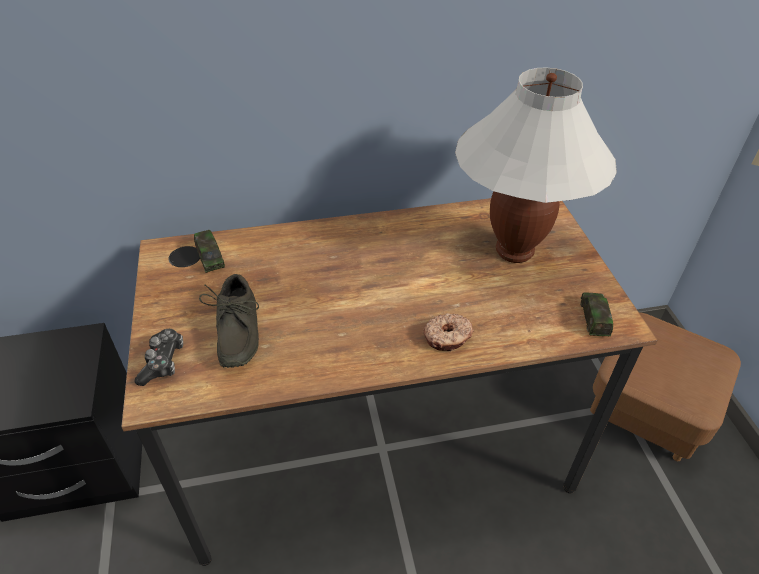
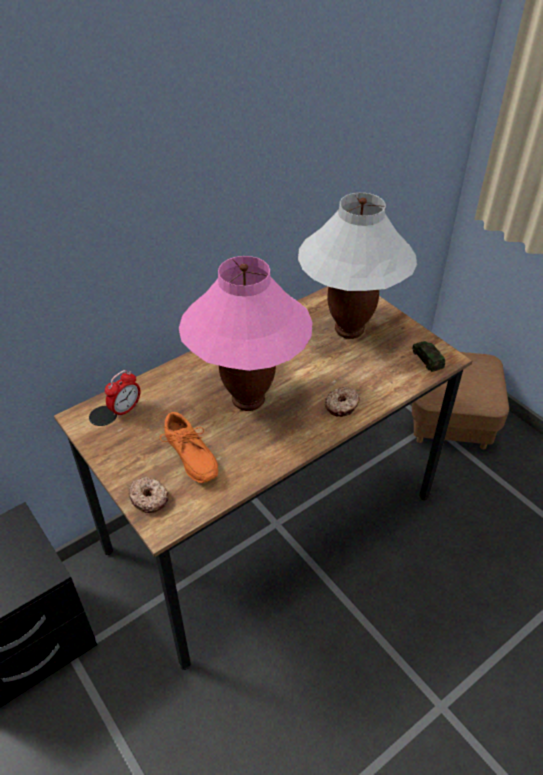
camera: 25 degrees left, 0 degrees up
game controller [135,329,183,386] -> donut [129,477,169,513]
toy car [194,230,225,273] -> alarm clock [105,370,140,418]
grey shoe [199,274,259,368] -> orange shoe [160,412,218,483]
none -> pink table lamp [179,256,313,411]

